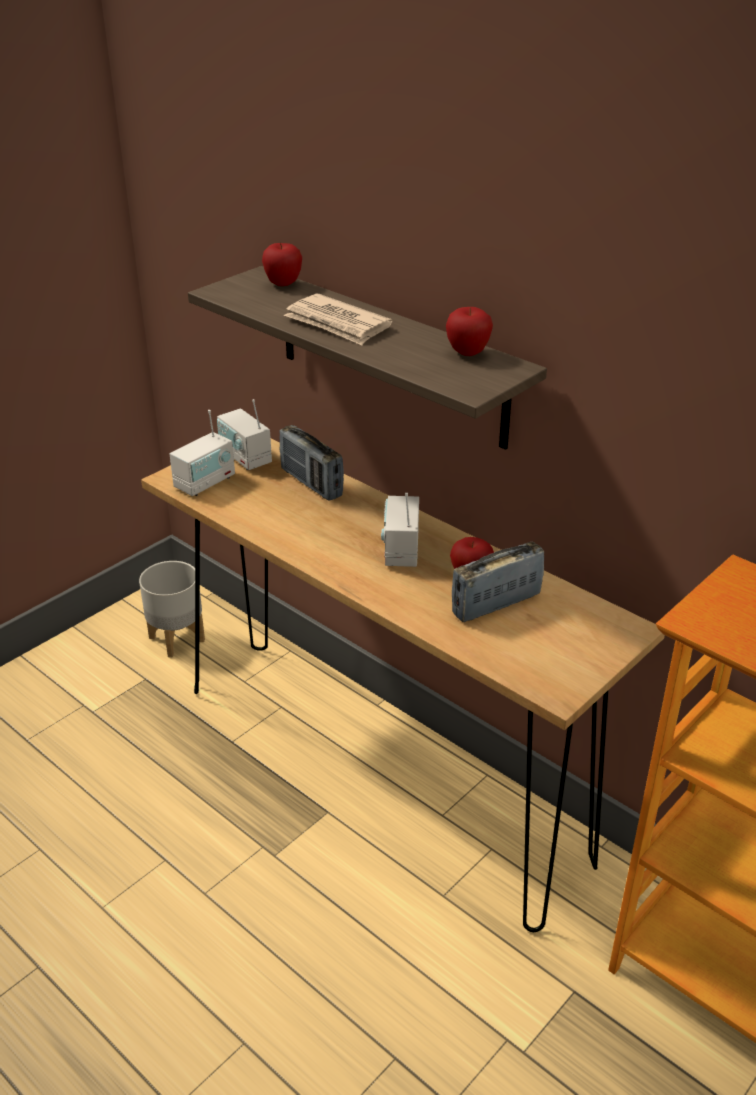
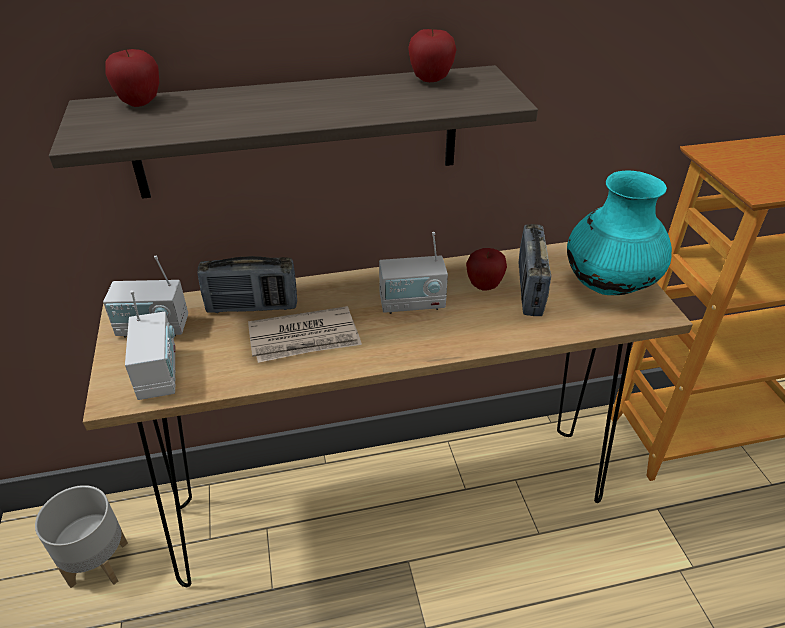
camera: 55 degrees left, 5 degrees up
newspaper [284,294,393,345] -> newspaper moved to [248,306,362,363]
radio [381,493,419,567] -> radio turned 45 degrees counterclockwise [379,232,448,314]
none -> turquoise vase [567,170,672,295]

